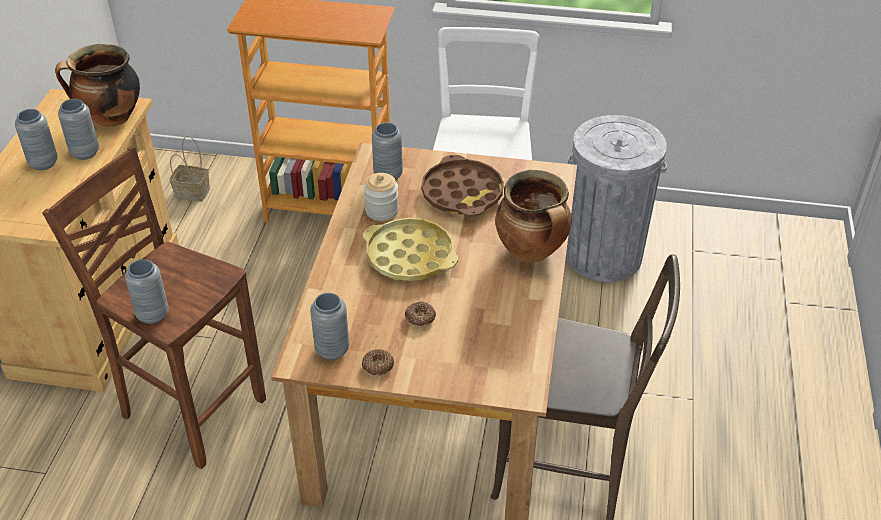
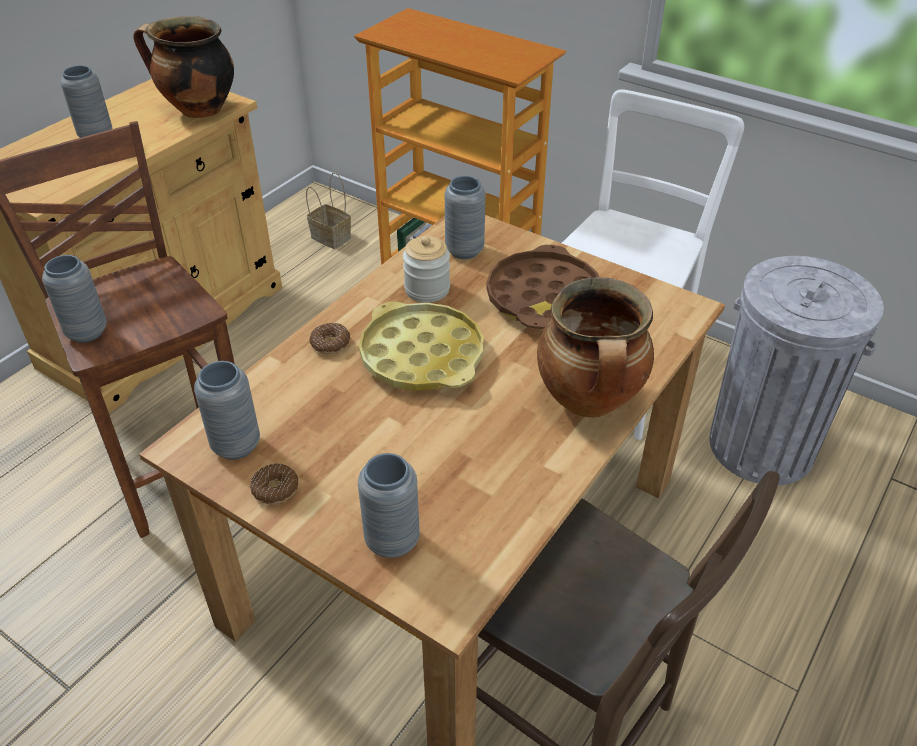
camera: 25 degrees right, 0 degrees up
grey vase [58,99,99,160] -> grey vase moved to [358,453,420,558]
donut [405,301,436,327] -> donut moved to [310,323,350,354]

